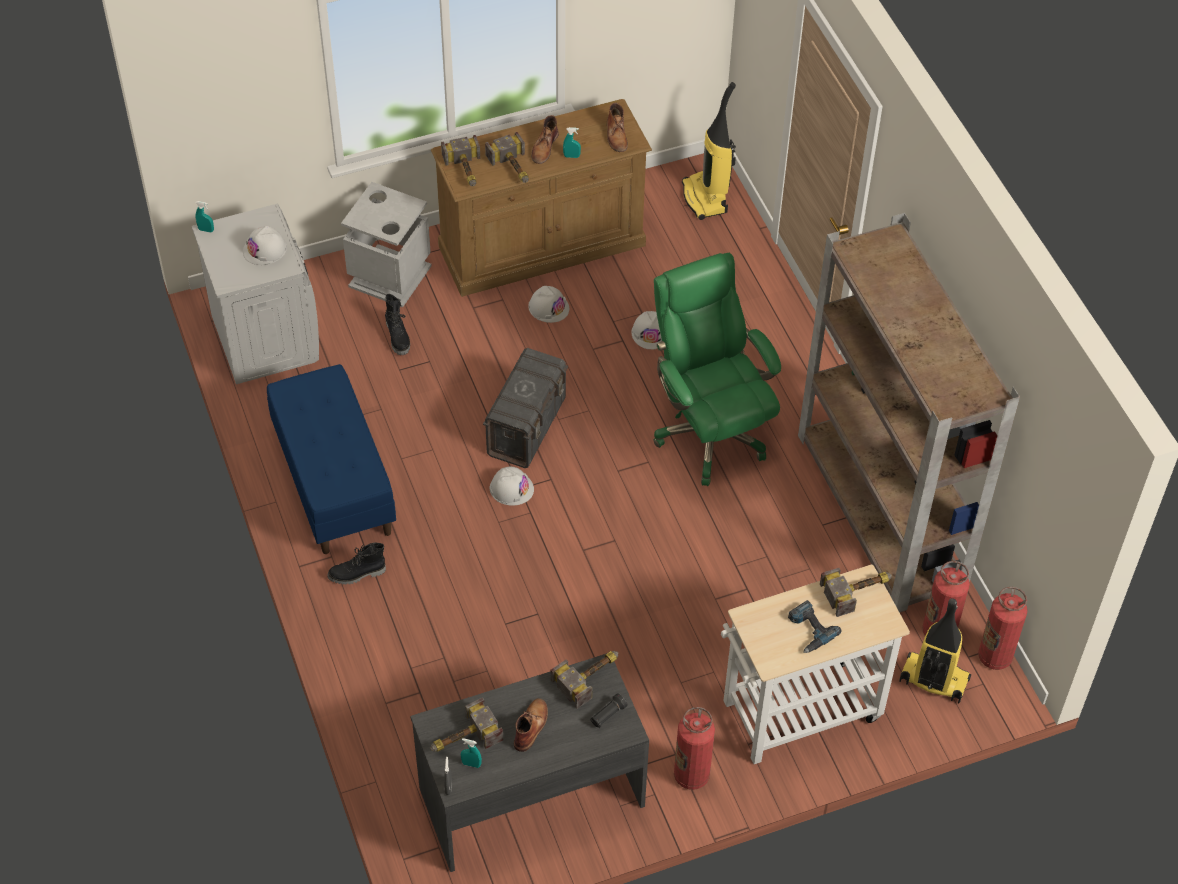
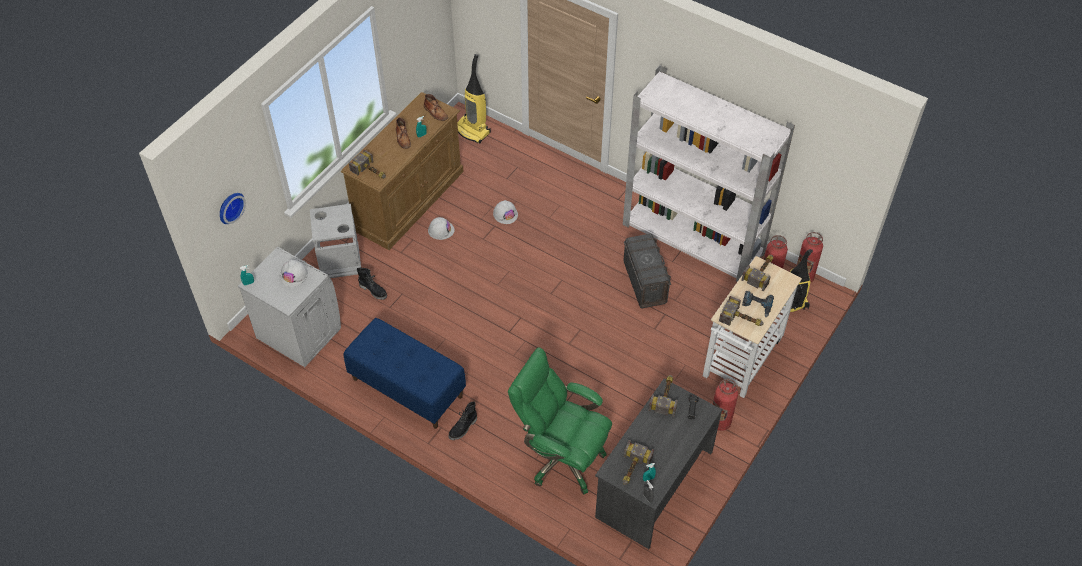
camera: 35 degrees left, 0 degrees up
grey storage box [483,348,568,468] -> grey storage box moved to [623,233,671,308]
hammer [485,132,529,183] -> hammer moved to [719,296,764,326]
white hard hat [490,466,534,506] -> none
brown boot [514,698,548,752] -> none
green office chair [653,253,781,486] -> green office chair moved to [508,347,612,494]
brown bookcase [798,213,1020,613] -> white bookcase [623,65,795,282]
none -> wall clock [220,193,246,224]

